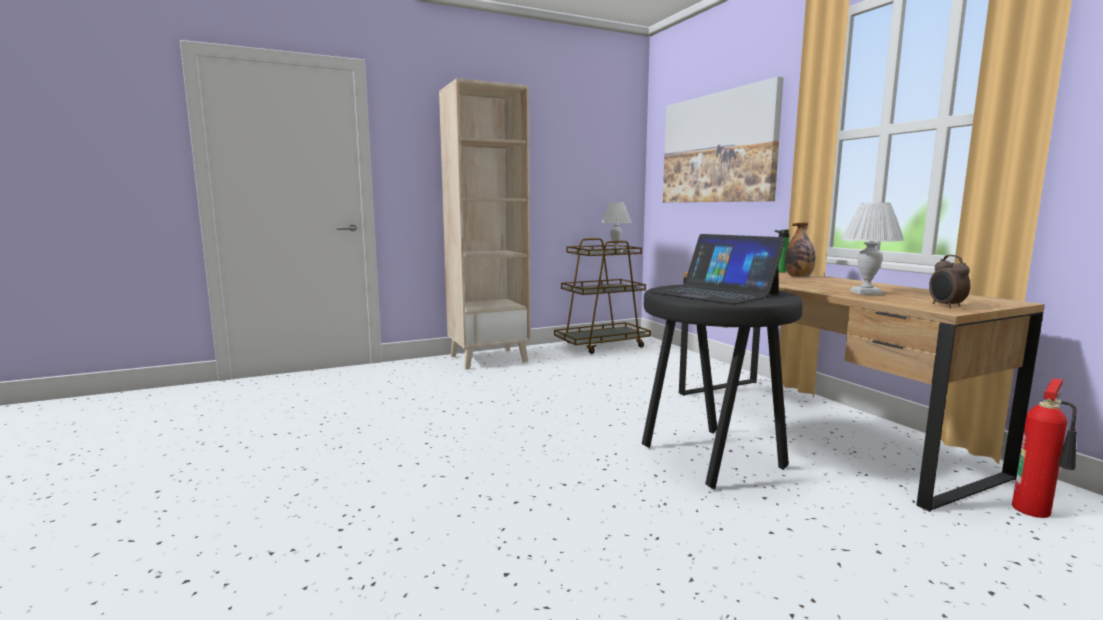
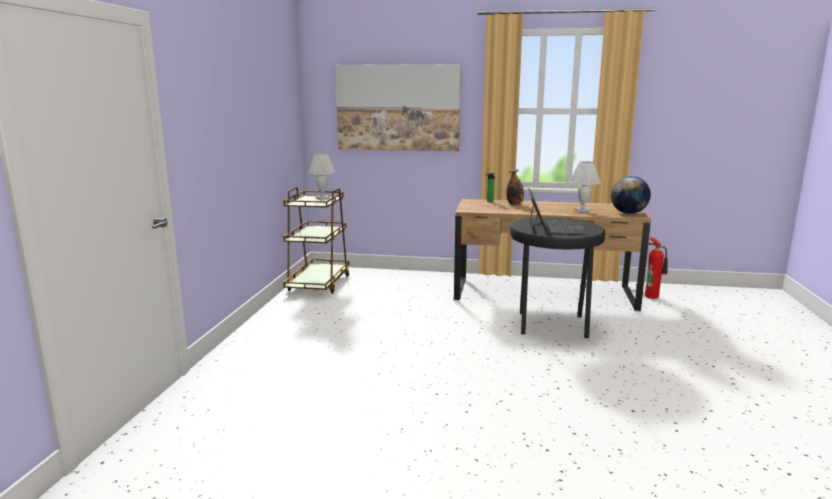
camera: 55 degrees left, 5 degrees up
beige bookcase [439,78,531,370] -> none
laptop [649,234,785,304] -> laptop turned 75 degrees counterclockwise [528,188,588,235]
alarm clock [929,255,970,308] -> globe [611,176,651,214]

